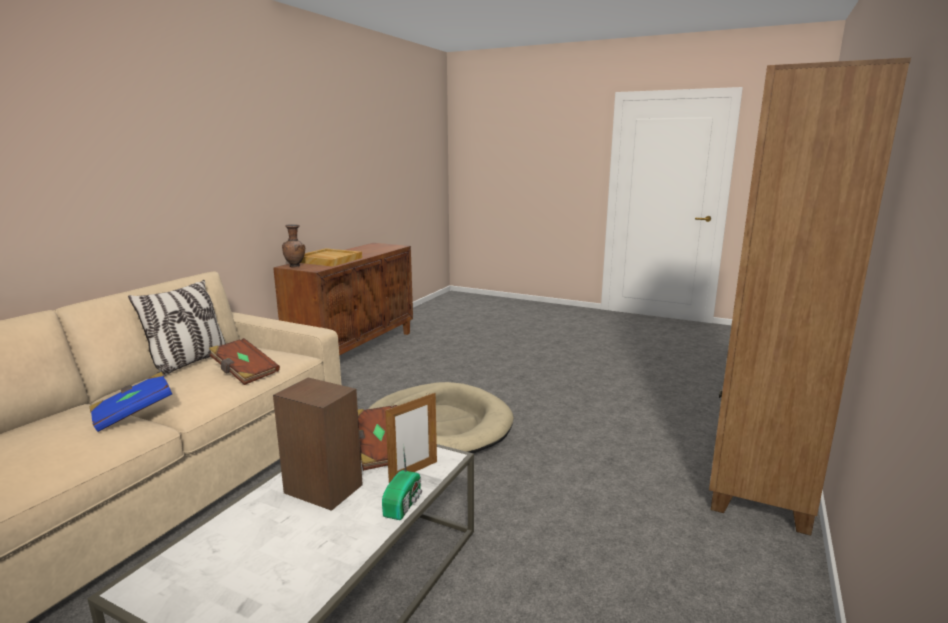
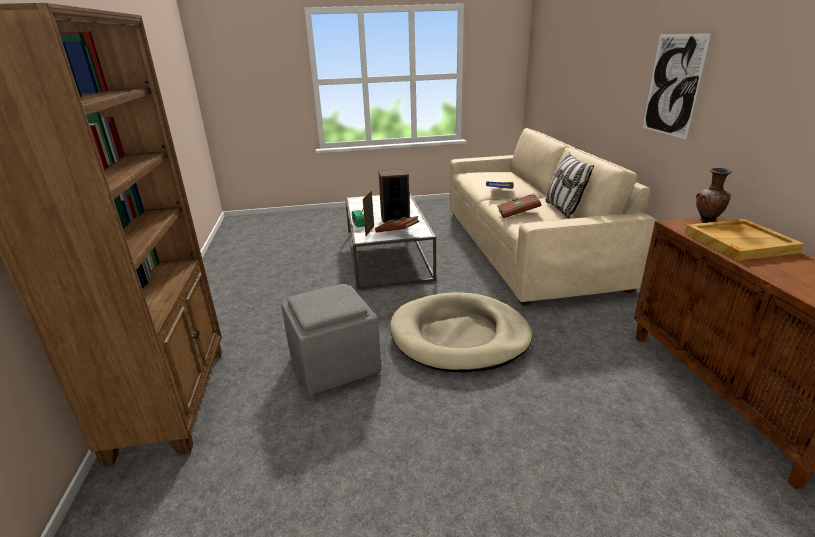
camera: 145 degrees right, 10 degrees up
none -> grey ottoman [281,284,381,395]
none -> picture [643,33,711,140]

